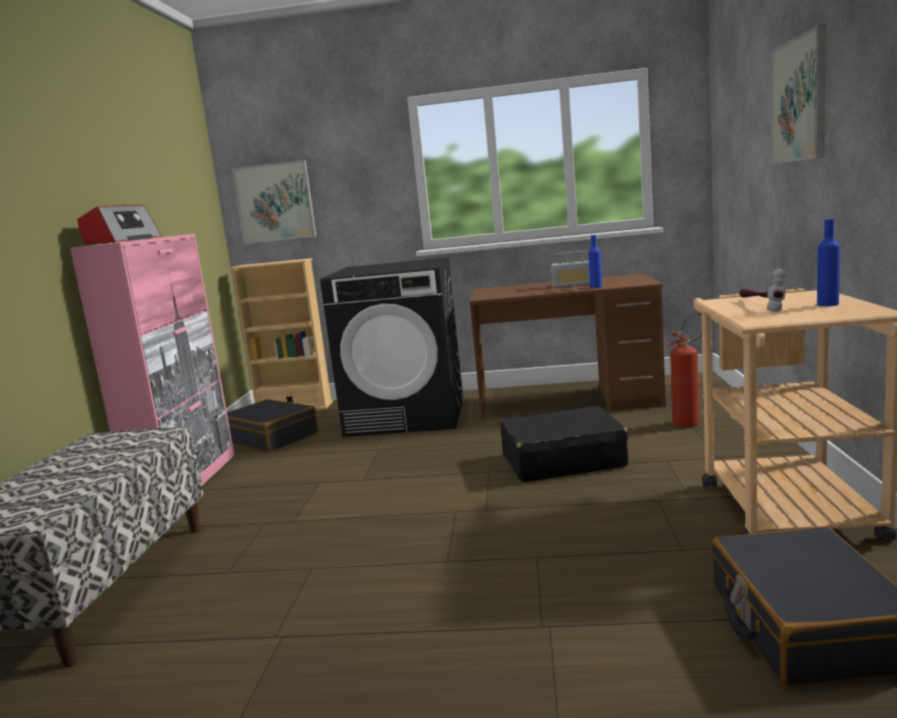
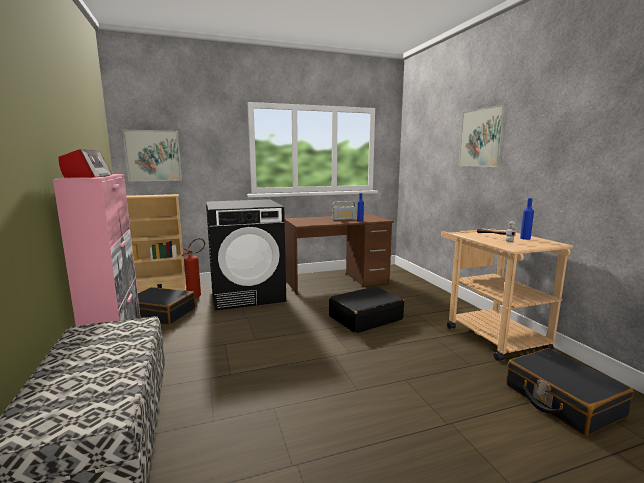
camera: 25 degrees left, 0 degrees up
fire extinguisher [668,313,702,428] -> fire extinguisher moved to [181,238,205,298]

